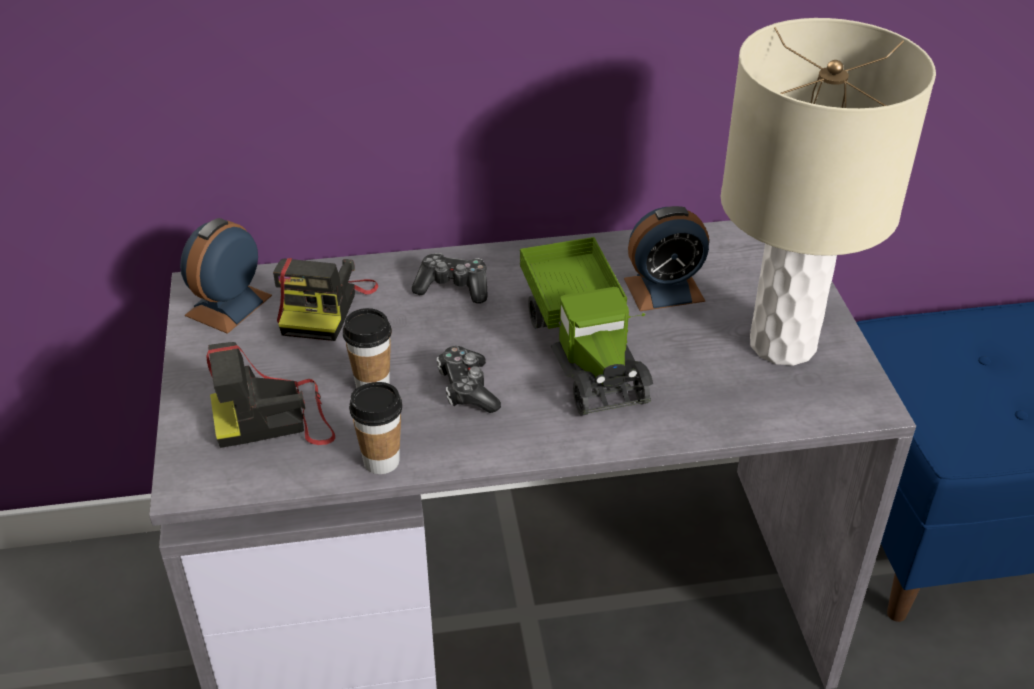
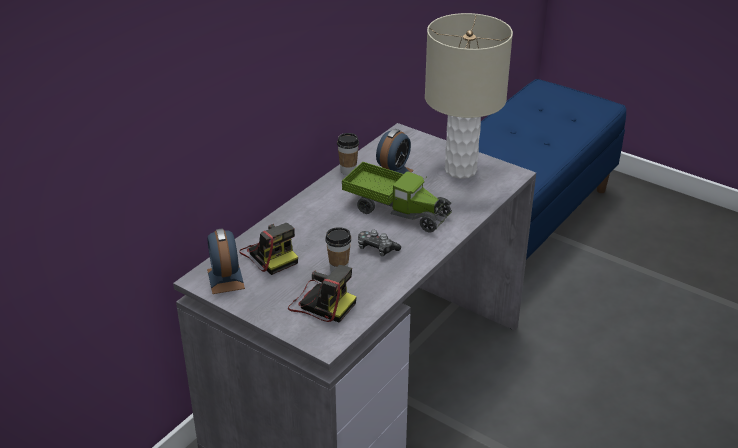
camera: 45 degrees left, 5 degrees down
camera [206,342,335,448] -> camera turned 90 degrees counterclockwise [288,265,357,323]
cup [349,382,402,474] -> cup moved to [337,133,359,175]
game controller [412,253,488,304] -> none

